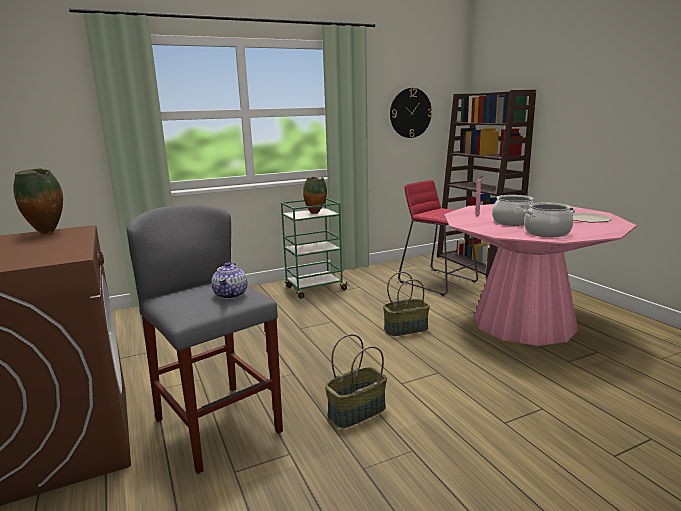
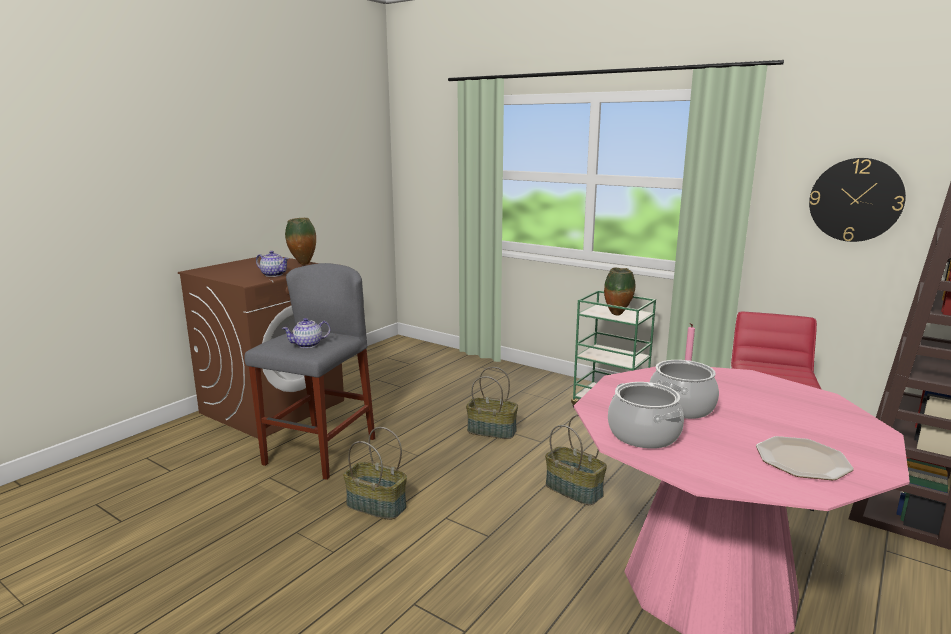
camera: 60 degrees right, 0 degrees up
none -> teapot [256,251,289,277]
none -> basket [466,367,518,439]

